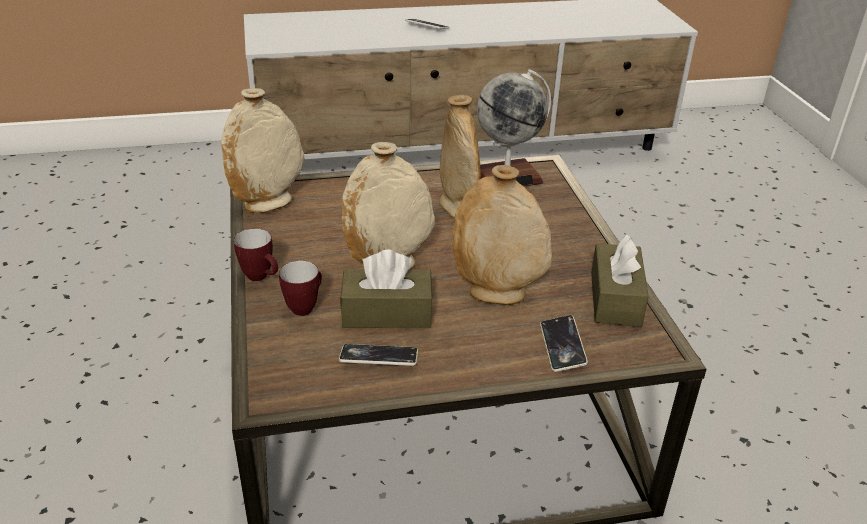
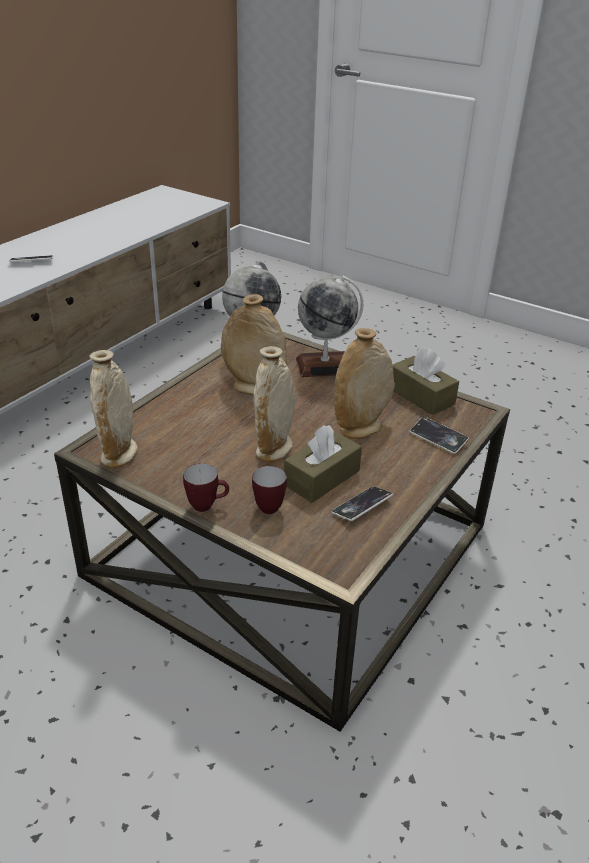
camera: 45 degrees left, 0 degrees up
none -> globe [296,276,363,377]

